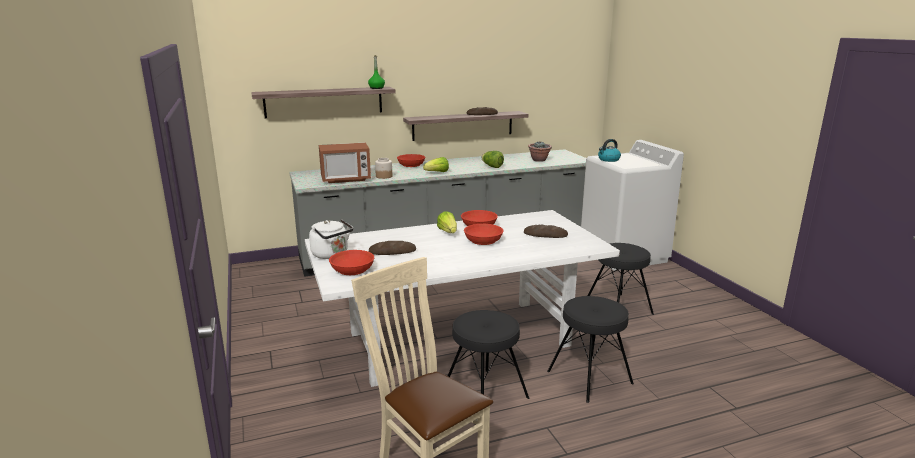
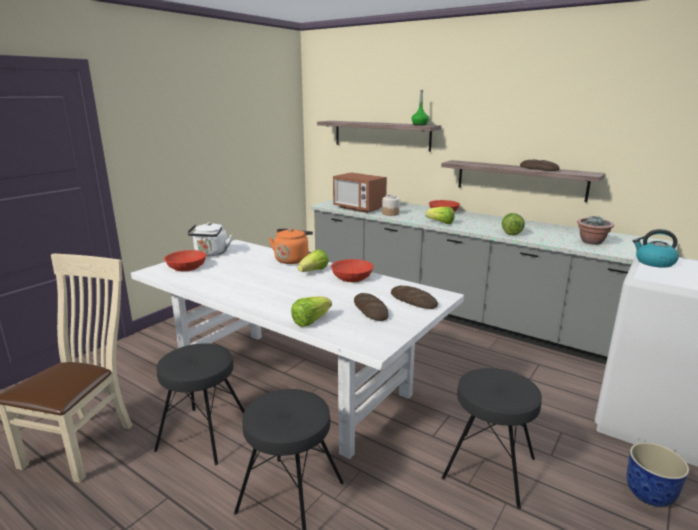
camera: 55 degrees right, 0 degrees up
bread [369,241,416,255] -> bread moved to [391,286,438,309]
red bowl [464,224,504,245] -> none
none -> orange kettle [269,228,313,264]
none -> lettuce [291,296,332,327]
none -> planter [627,442,689,507]

